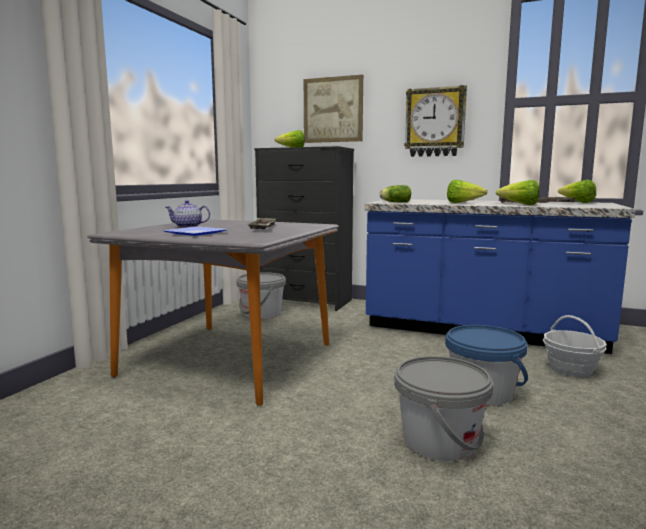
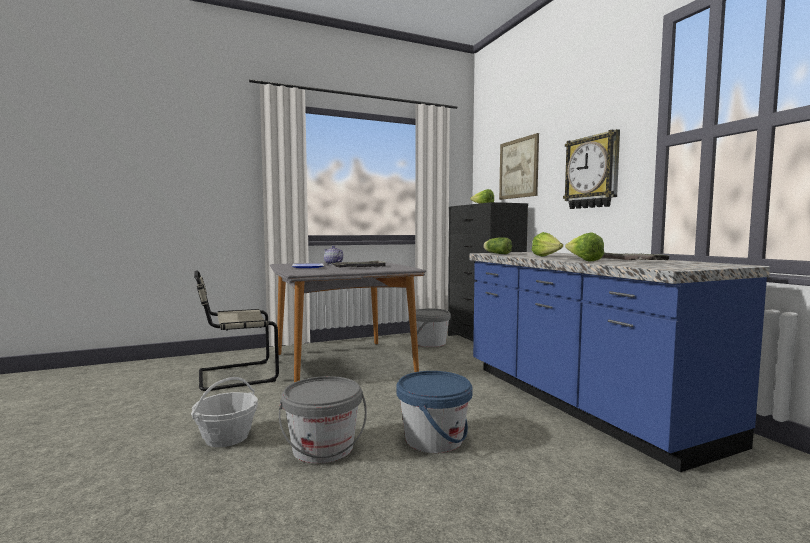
camera: 45 degrees right, 5 degrees down
basket [543,315,607,377] -> basket moved to [191,377,258,447]
lettuce [558,180,596,203] -> none
none -> beige chair [194,270,279,391]

